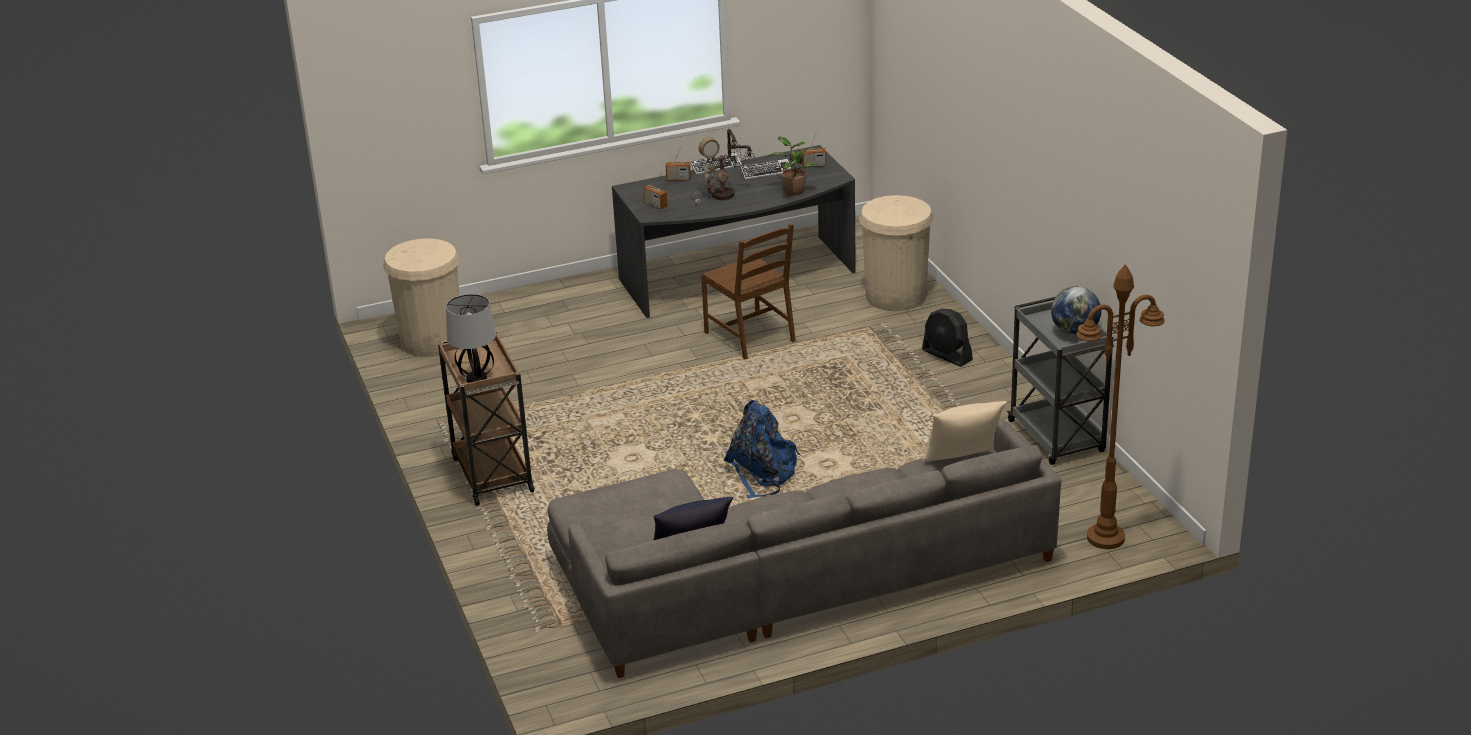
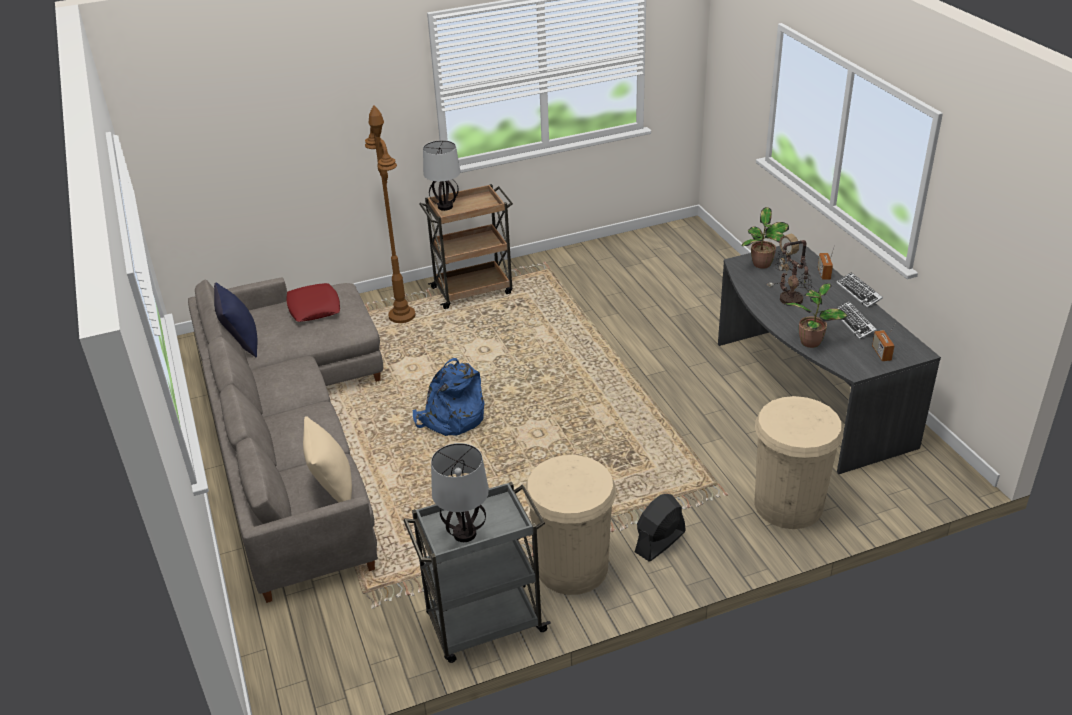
camera: 90 degrees right, 5 degrees up
beige trash can [383,238,460,357] -> beige trash can moved to [525,455,616,595]
radio [644,177,667,209] -> potted plant [742,207,789,269]
brown chair [701,224,796,359] -> none
globe [1051,286,1101,336] -> table lamp [431,443,489,542]
brown floor lamp [1076,264,1165,549] -> brown floor lamp moved to [365,105,416,323]
none -> red pillow [287,283,340,322]

